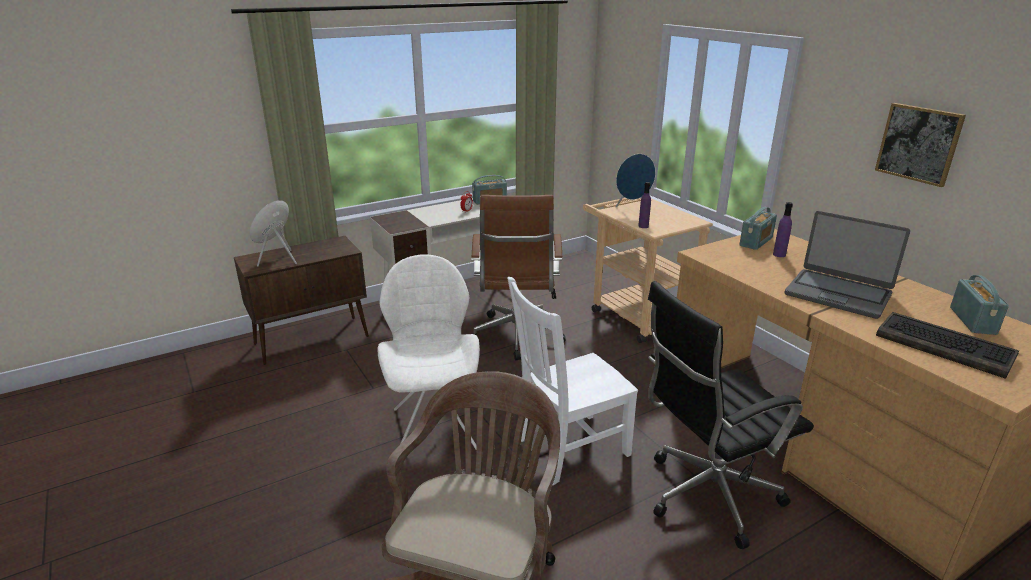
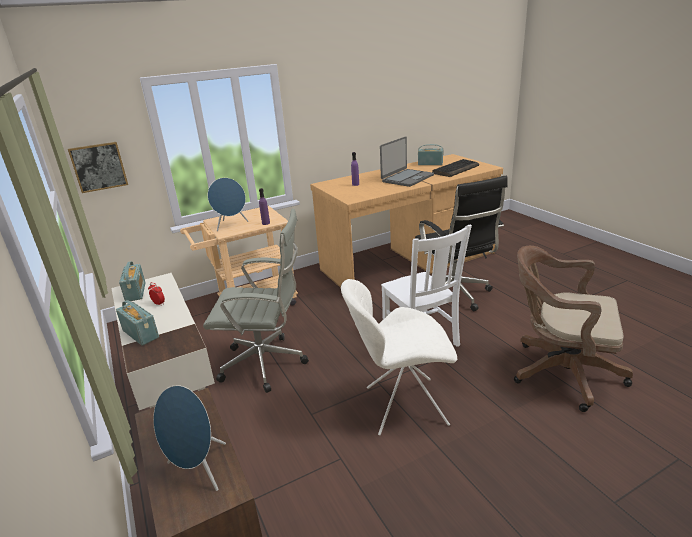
camera: 85 degrees left, 0 degrees up
brown office chair [471,195,566,360] -> grey office chair [203,209,309,393]
radio [739,207,777,250] -> radio moved to [116,300,159,346]
picture [875,103,966,187] -> picture moved to [68,142,128,193]

